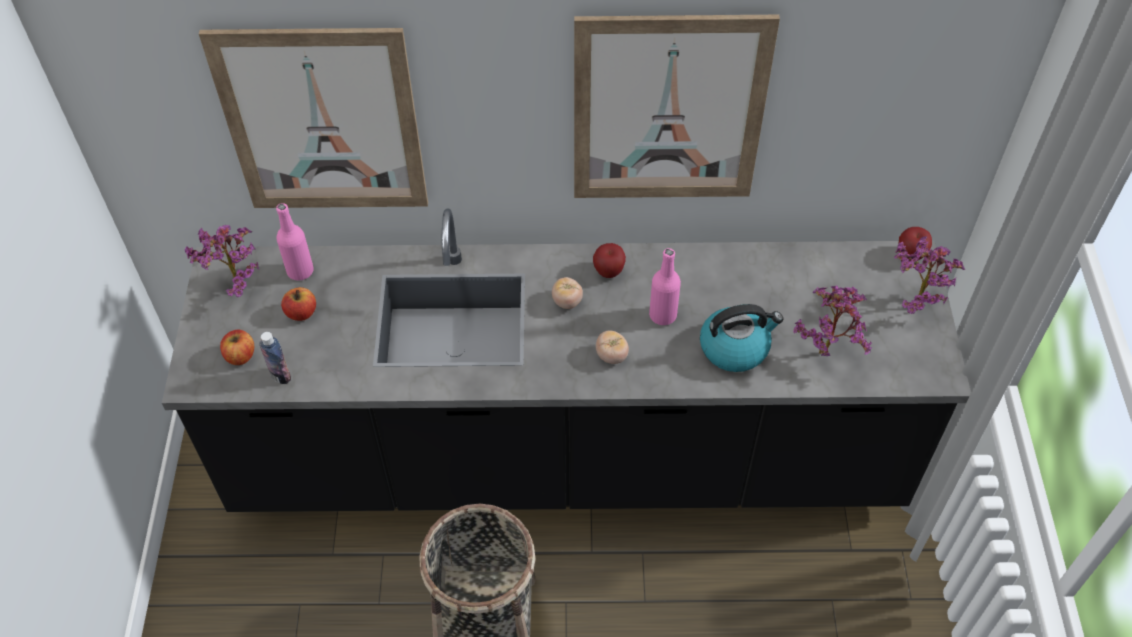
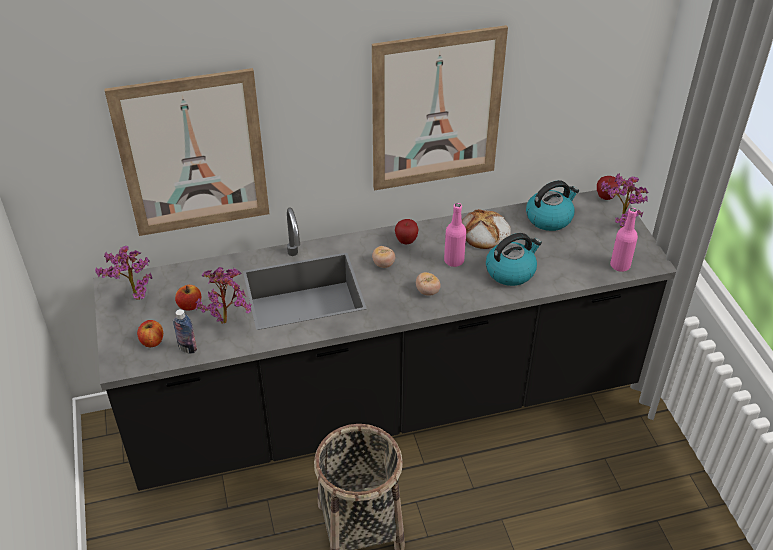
camera: 15 degrees left, 10 degrees down
pink bottle [276,203,314,280] -> pink bottle moved to [610,208,638,272]
potted plant [793,285,872,356] -> potted plant moved to [196,267,252,324]
none -> bread [462,209,511,249]
none -> kettle [526,180,579,231]

